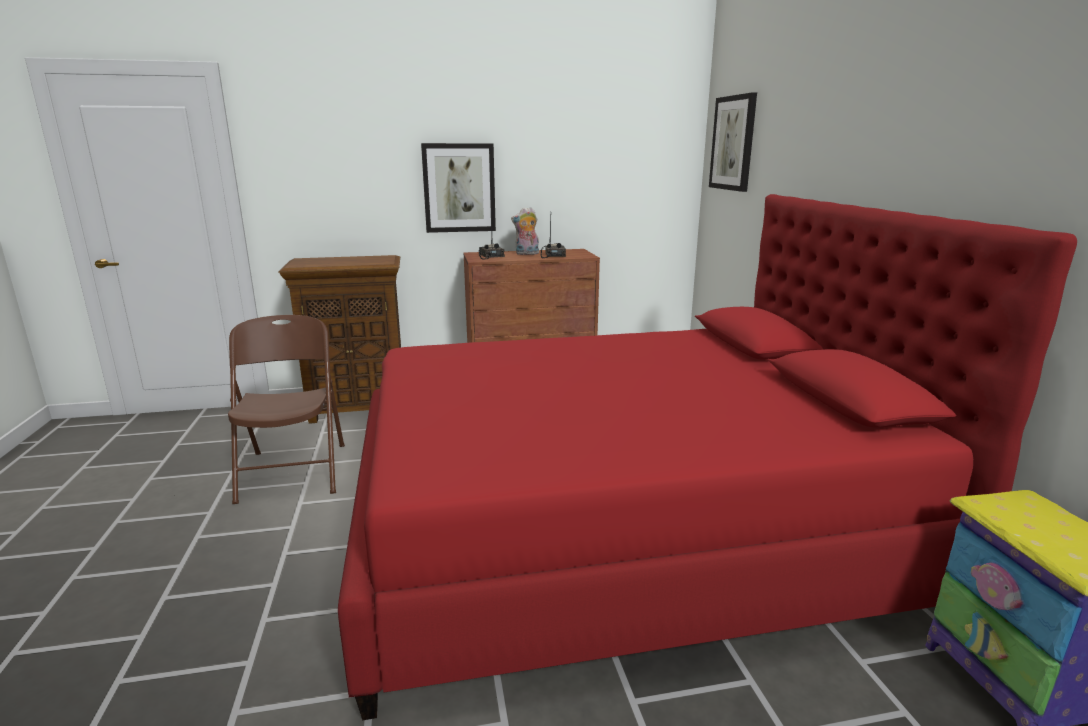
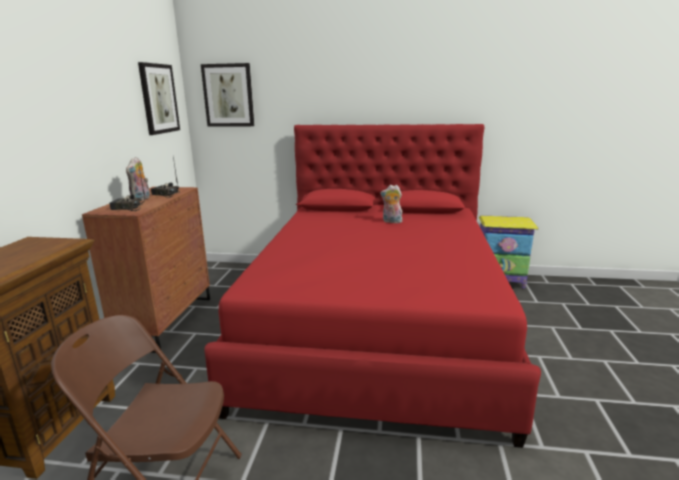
camera: 70 degrees left, 0 degrees up
picture [421,143,496,233] -> picture moved to [138,62,180,135]
none -> plush toy [380,185,402,223]

